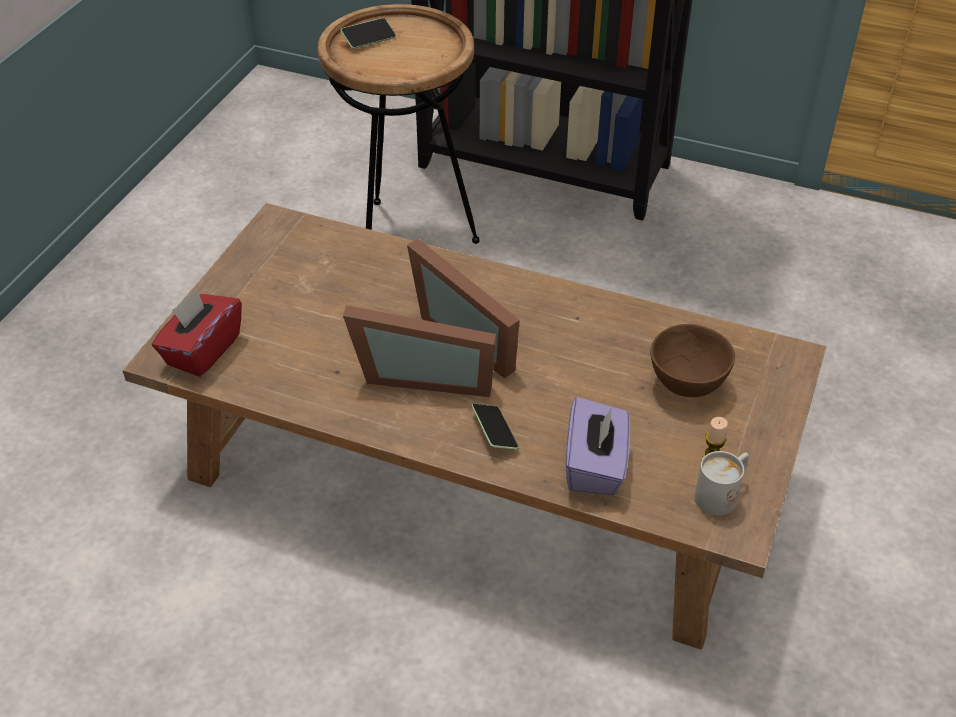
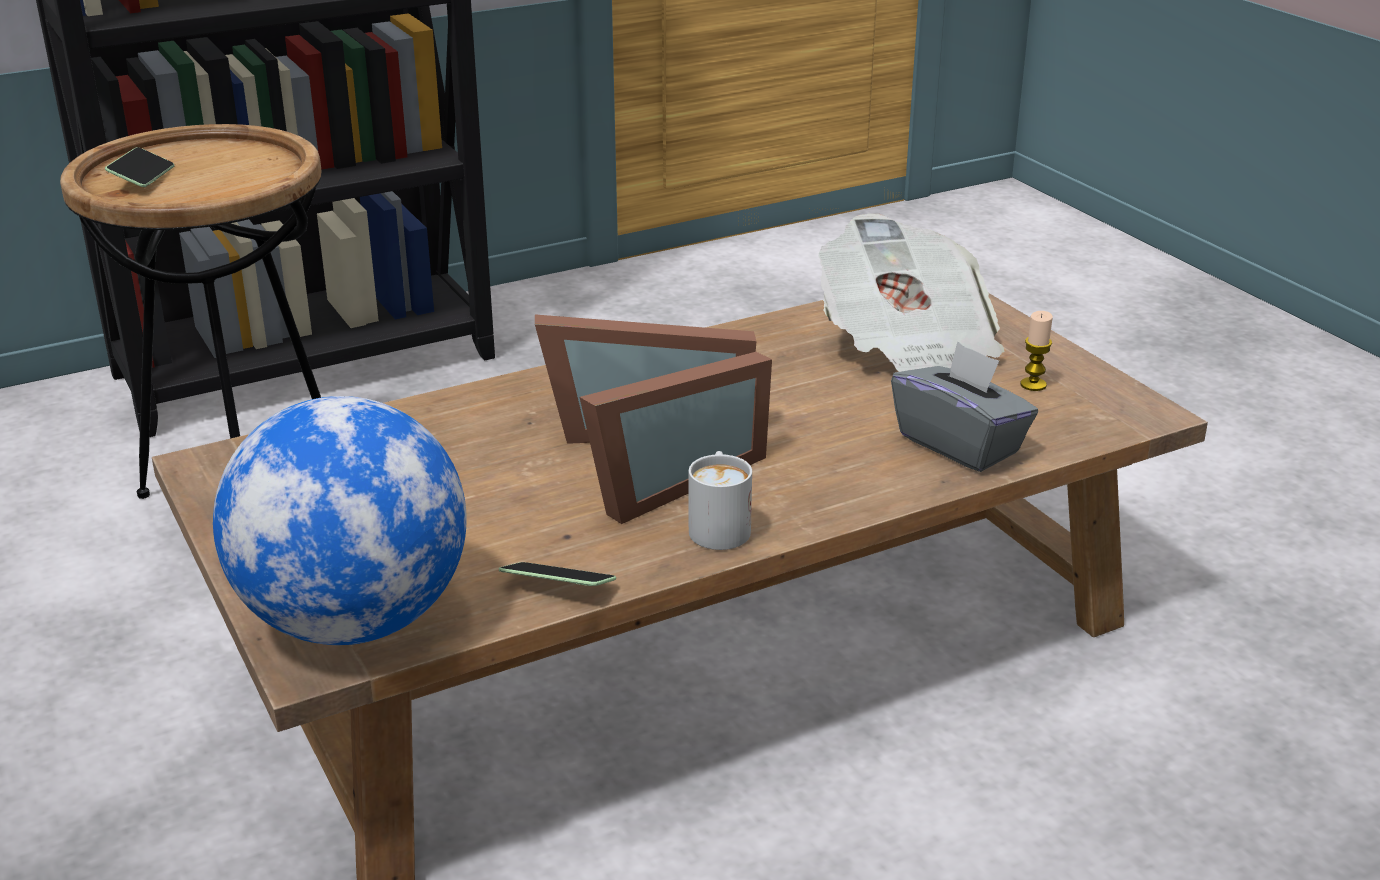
camera: 50 degrees left, 15 degrees down
red tissue box [152,288,242,377] -> globe [213,396,467,645]
phone [471,403,519,450] -> phone moved to [499,562,616,586]
purple tissue box [566,397,630,495] -> grey tissue box [891,342,1038,472]
brown bowl [650,324,735,397] -> newspaper [818,213,1004,372]
white mug [694,451,749,515] -> white mug moved to [689,451,752,550]

